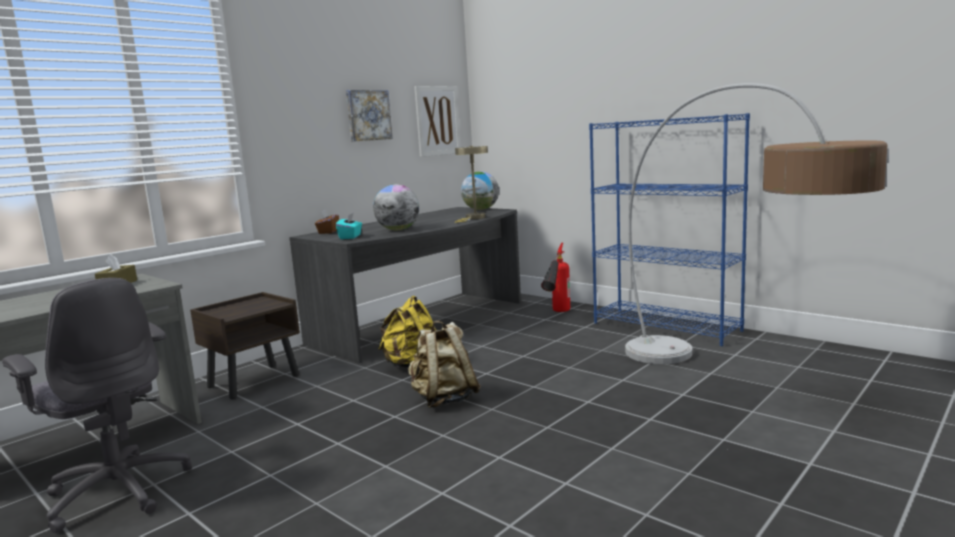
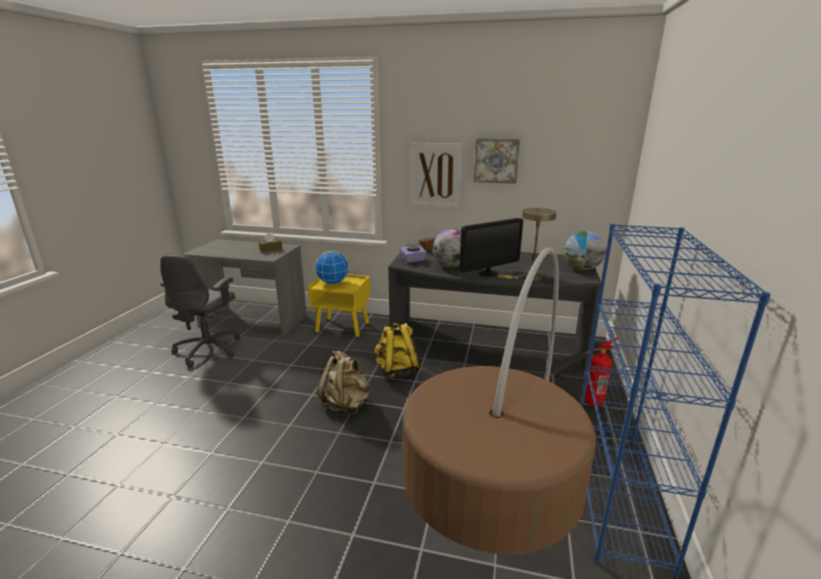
camera: 60 degrees right, 10 degrees up
brown nightstand [190,292,300,399] -> yellow nightstand [308,274,370,337]
turquoise tissue box [336,213,362,239] -> purple tissue box [400,243,427,263]
picture [414,86,461,157] -> picture moved to [411,143,463,208]
none -> globe [315,251,349,284]
none -> monitor [460,218,523,277]

